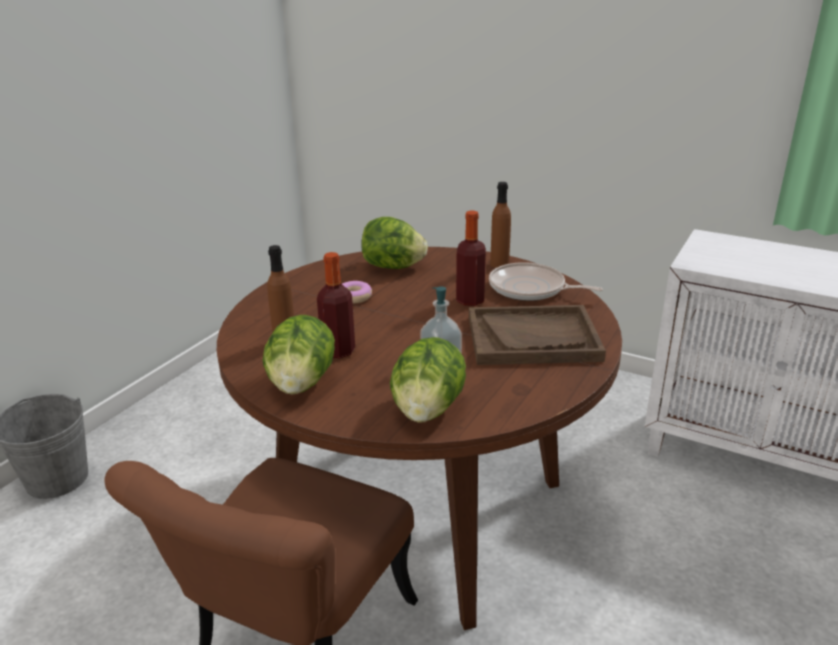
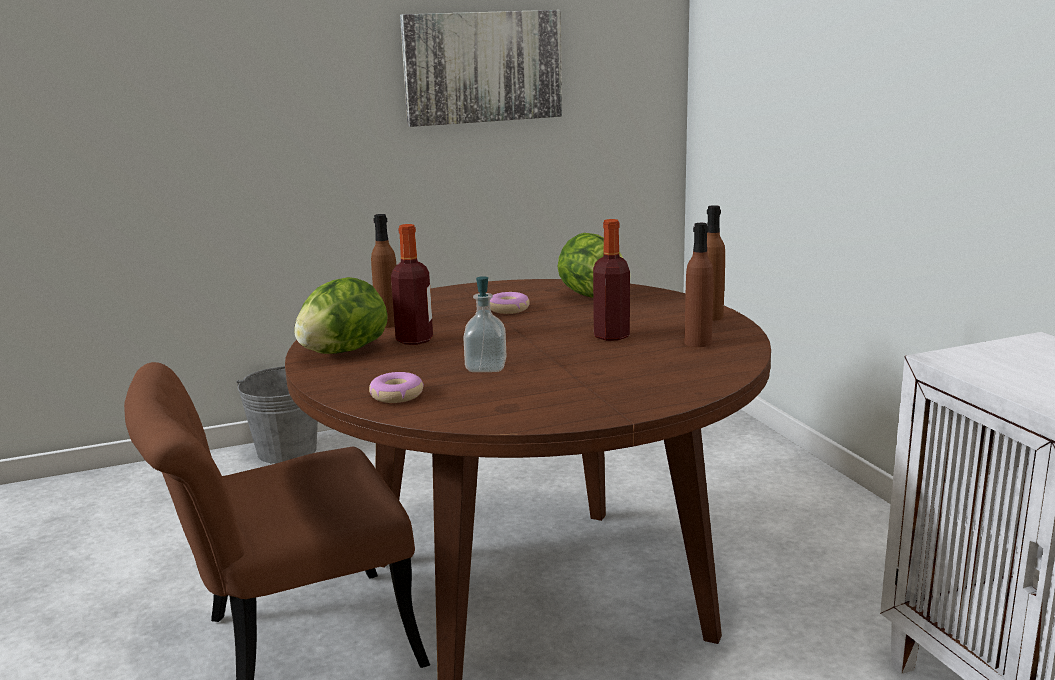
camera: 40 degrees right, 10 degrees down
lettuce [390,337,466,423] -> donut [369,372,424,403]
brown tray [469,305,606,365] -> none
frying pan [489,262,603,301] -> brown bottle [684,223,714,347]
none -> picture [400,10,563,127]

